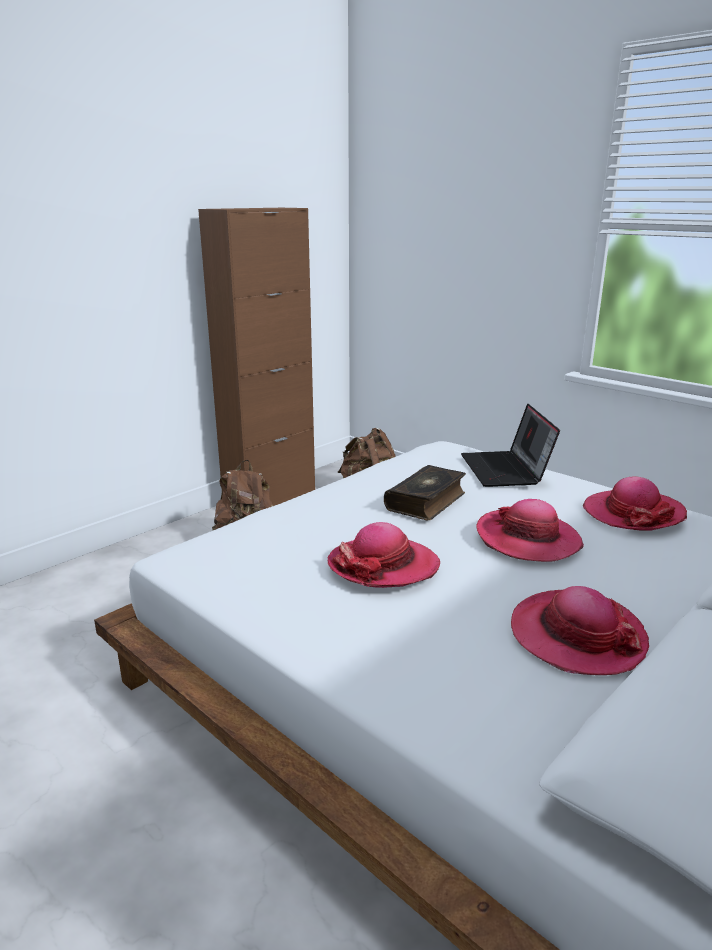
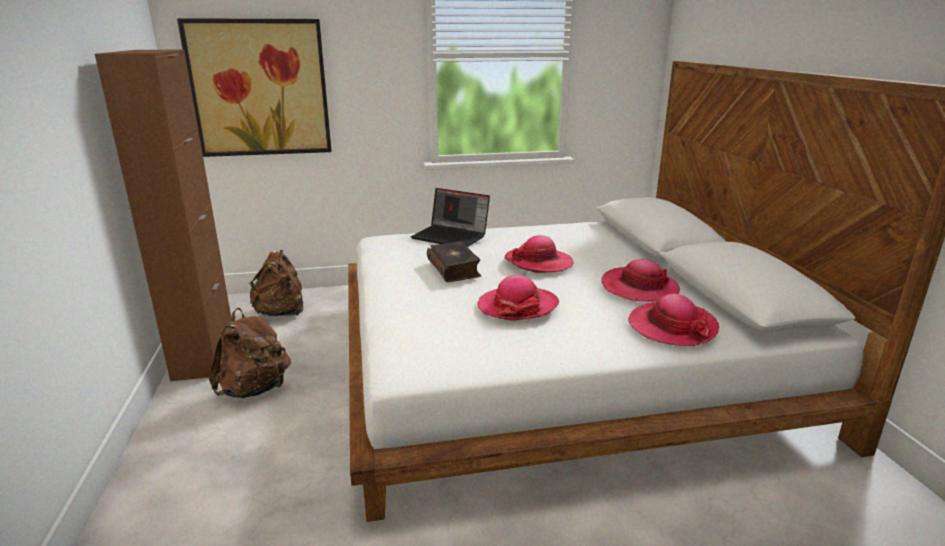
camera: 55 degrees left, 0 degrees up
hat [583,477,687,531] -> hat moved to [628,294,719,346]
none -> picture [177,18,331,157]

